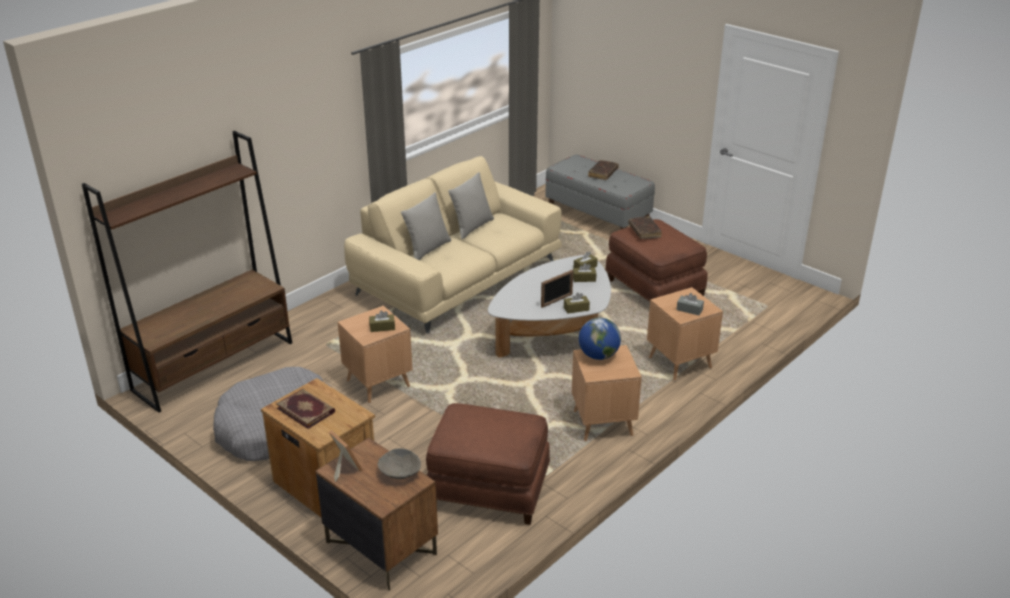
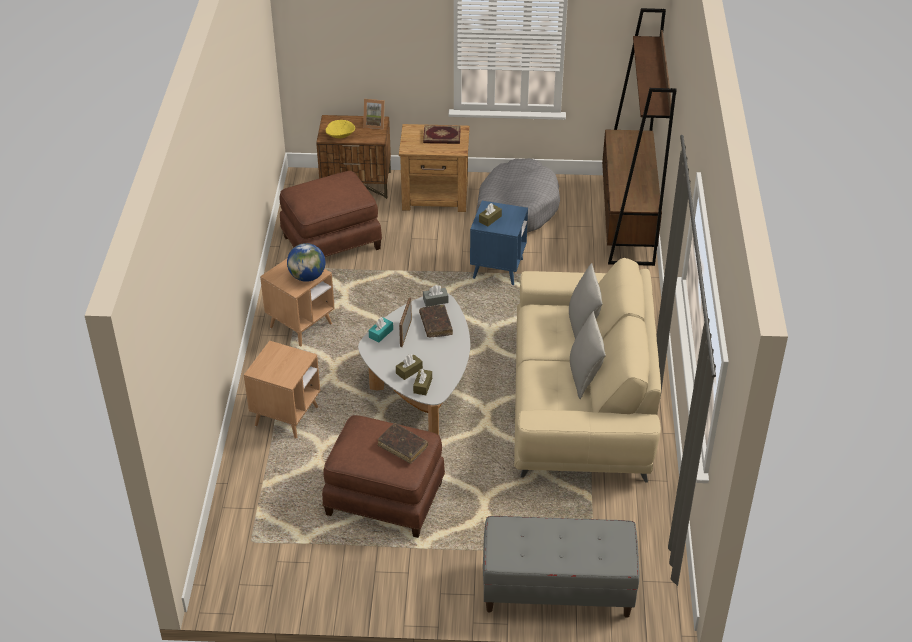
camera: 140 degrees right, 10 degrees up
brown side table [338,306,413,404] -> blue side table [470,201,528,285]
grey bowl [378,448,421,479] -> yellow bowl [326,120,355,139]
brown tissue box [564,292,590,314] -> turquoise tissue box [369,317,393,343]
brown book [588,160,619,180] -> brown book moved to [419,304,453,337]
grey tissue box [676,293,704,315] -> grey tissue box moved to [423,285,449,307]

